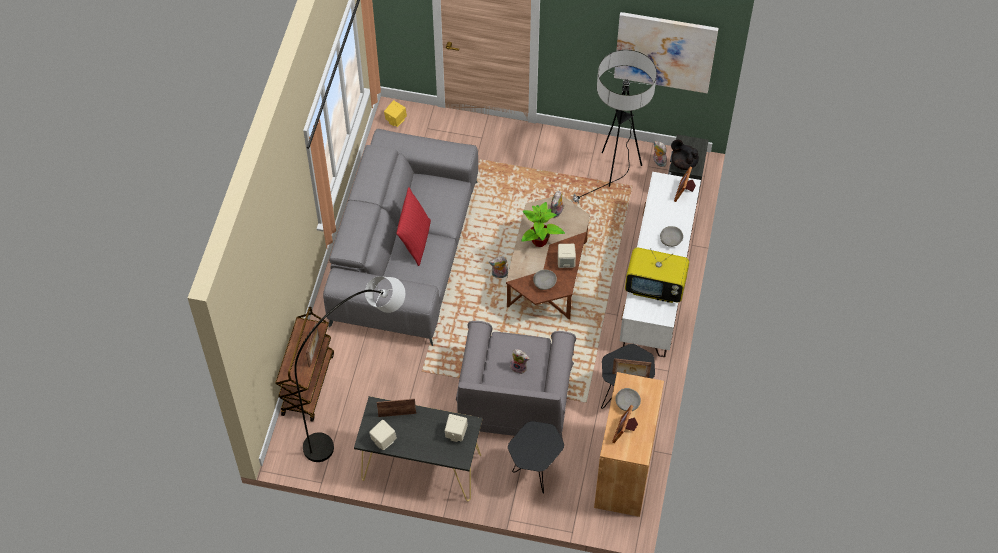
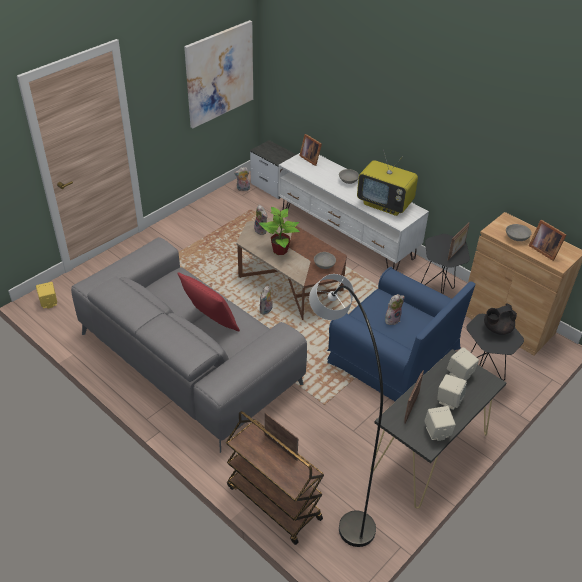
camera: 60 degrees left, 15 degrees down
grey armchair [456,321,576,440] -> blue armchair [327,267,475,401]
beige speaker [558,244,576,268] -> beige speaker moved to [437,374,467,410]
floor lamp [572,50,657,203] -> none
television [625,247,689,303] -> television turned 75 degrees clockwise [357,150,418,216]
black teapot [671,140,699,170] -> black teapot moved to [484,304,517,335]

